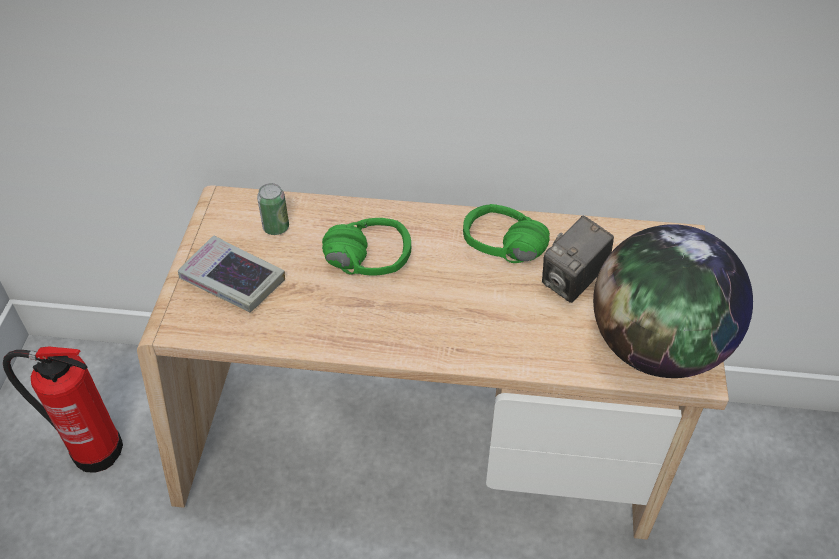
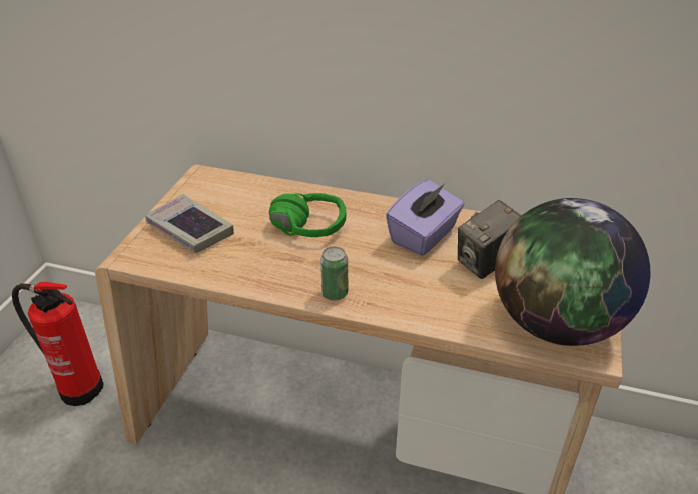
camera: 10 degrees right, 10 degrees down
can [257,183,289,235] -> can moved to [320,247,348,301]
green headphones [463,204,550,263] -> purple tissue box [386,180,464,256]

